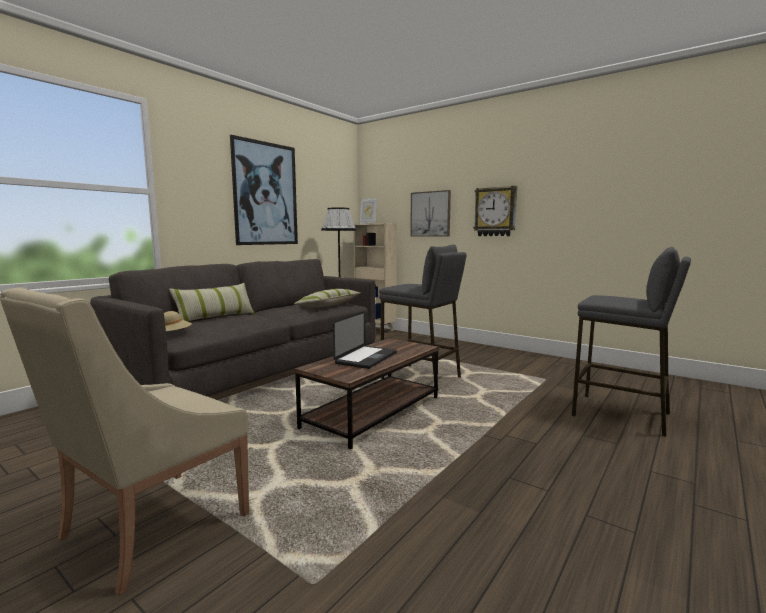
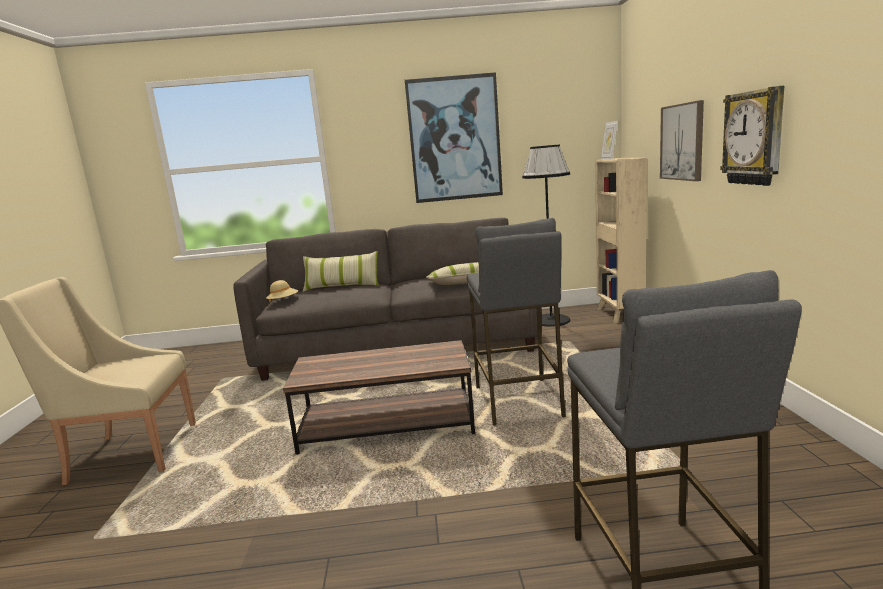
camera: 50 degrees right, 5 degrees up
laptop [333,311,397,369] -> none

